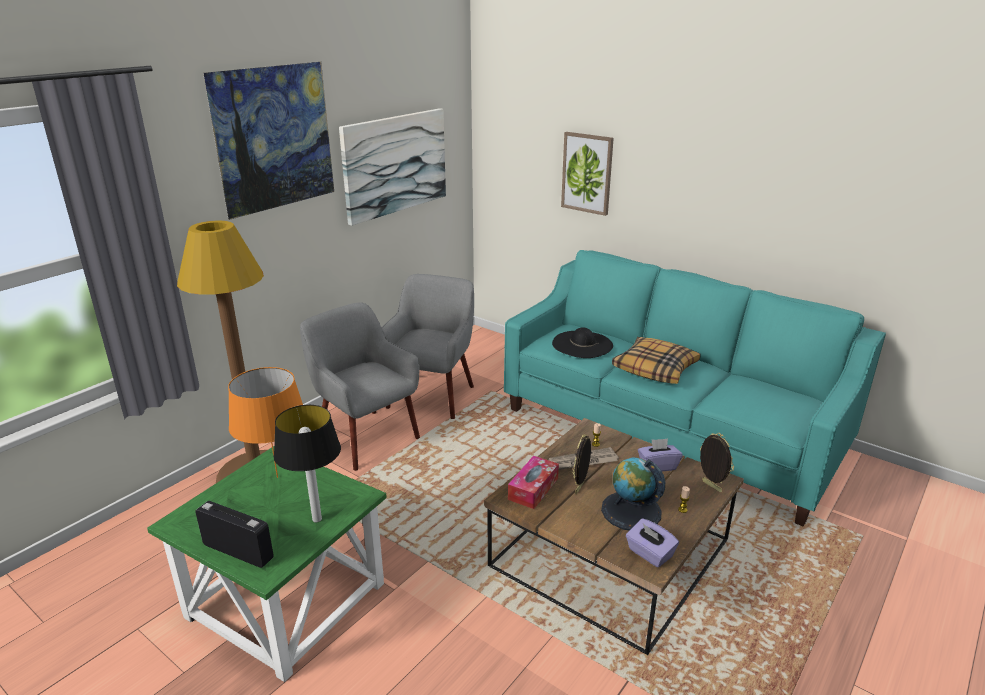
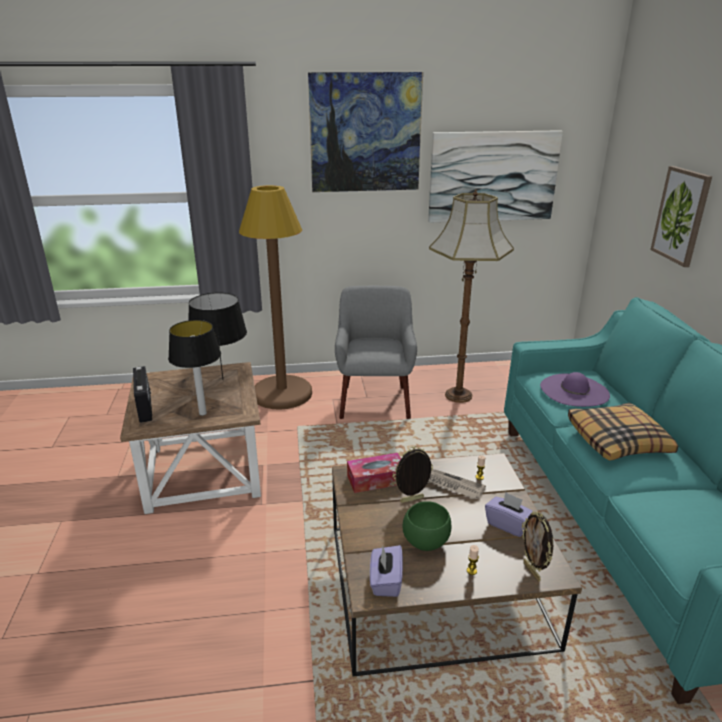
camera: 45 degrees right, 0 degrees up
green side table [147,446,387,682] -> brown side table [120,362,261,514]
orange table lamp [228,367,303,478] -> black table lamp [188,292,247,379]
grey armchair [382,274,474,419] -> floor lamp [429,189,514,403]
black hat [552,327,613,358] -> purple hat [540,372,610,407]
globe [601,457,665,531] -> green bowl [403,501,451,551]
picture frame [700,433,734,492] -> picture frame turned 150 degrees clockwise [522,511,553,582]

